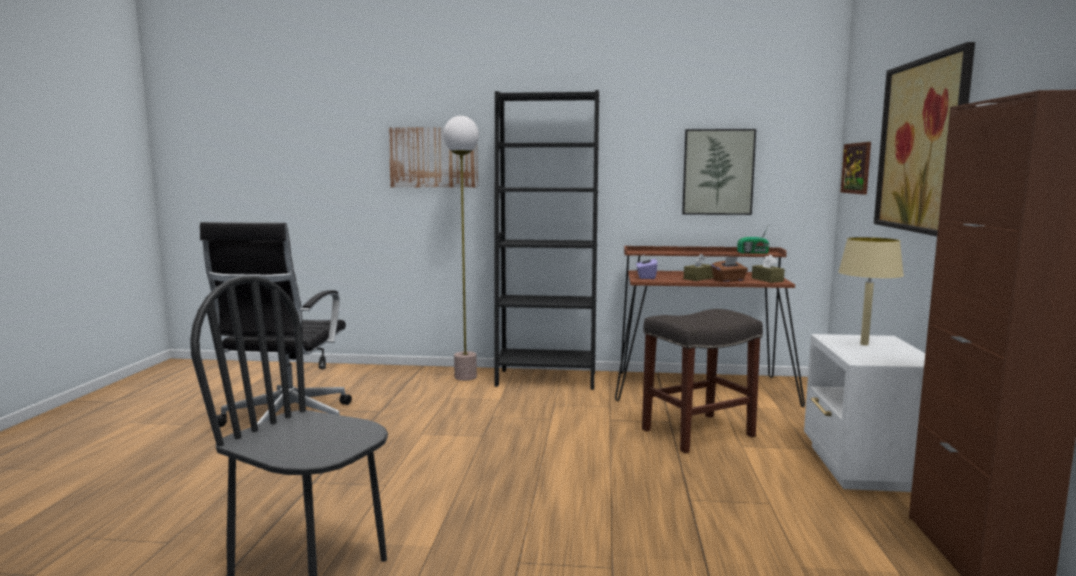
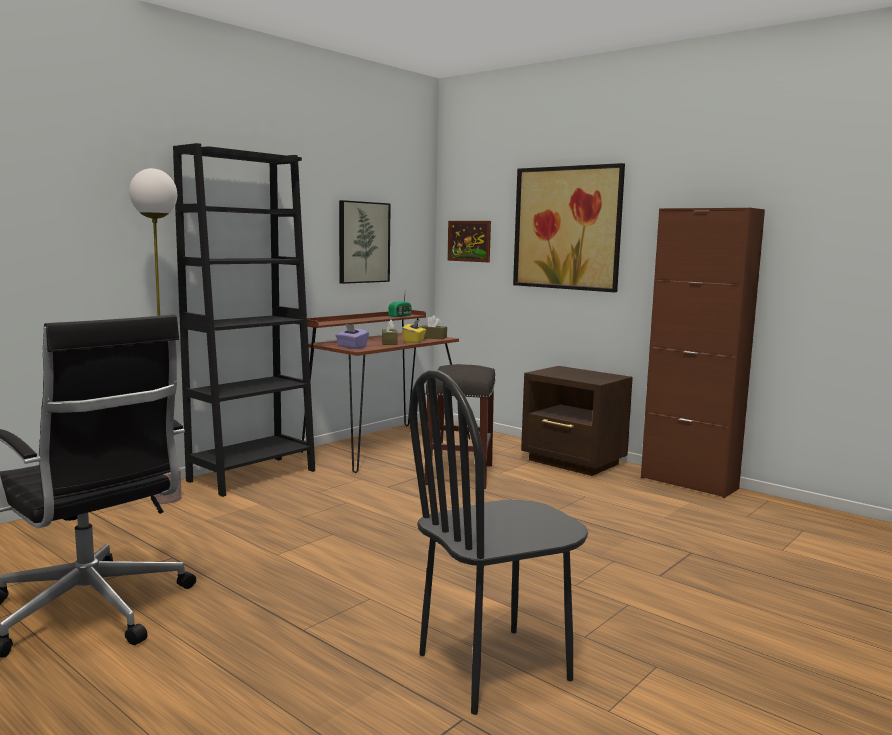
camera: 55 degrees left, 0 degrees up
picture [388,127,478,188] -> none
brown tissue box [711,257,748,282] -> yellow tissue box [402,319,426,343]
white nightstand [804,334,925,492] -> brown nightstand [521,366,633,476]
beige table lamp [838,237,904,345] -> none

